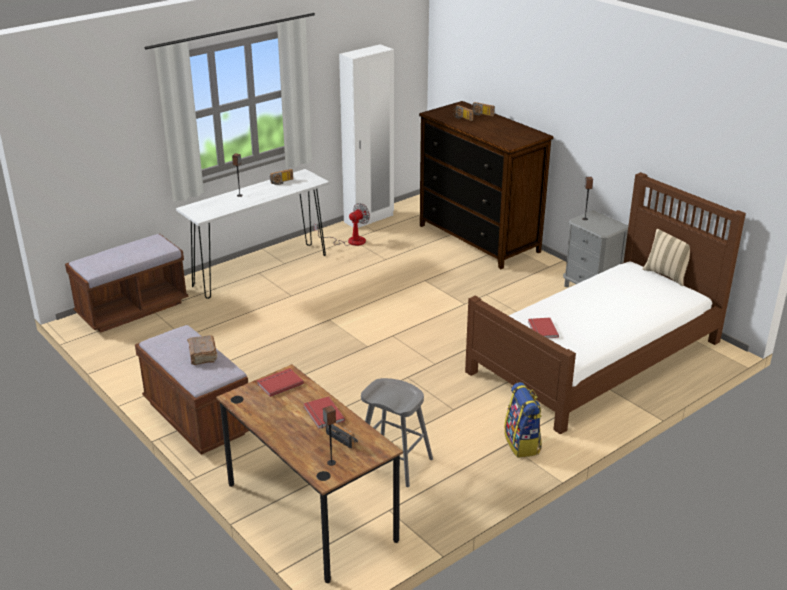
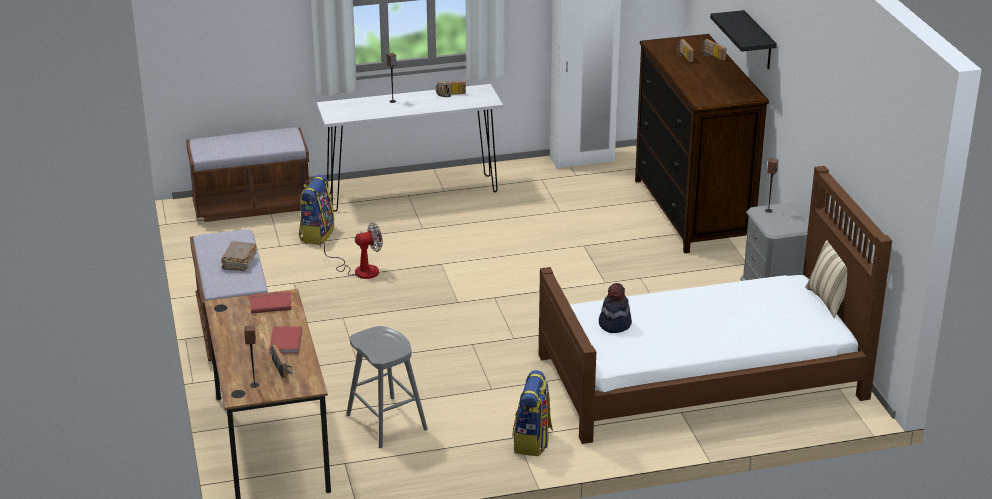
camera: 25 degrees right, 0 degrees up
fan [314,203,370,246] -> fan moved to [318,222,383,279]
red book [528,318,559,338] -> hat [599,283,632,333]
none -> backpack [299,175,335,245]
none -> black shelf [710,10,777,69]

